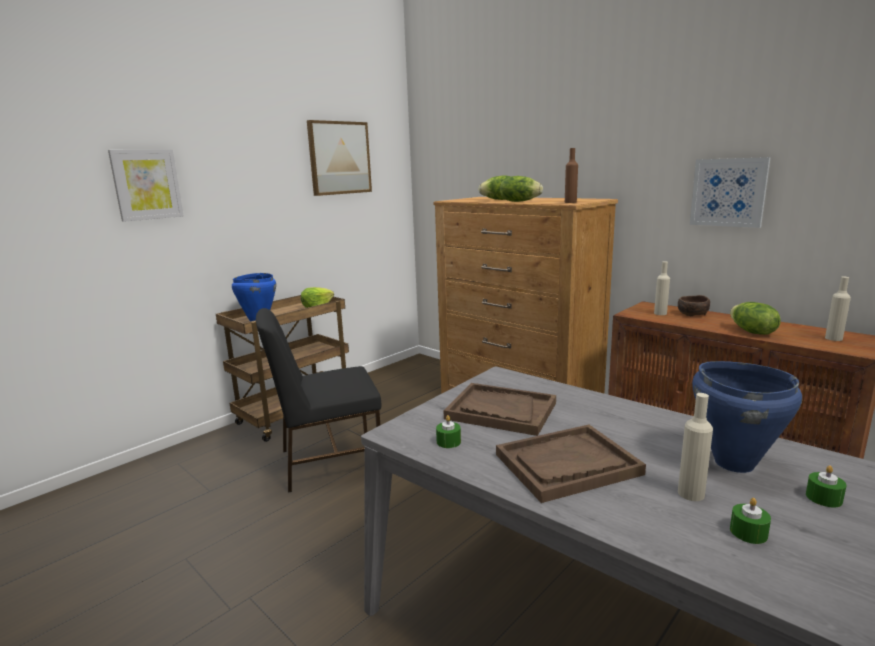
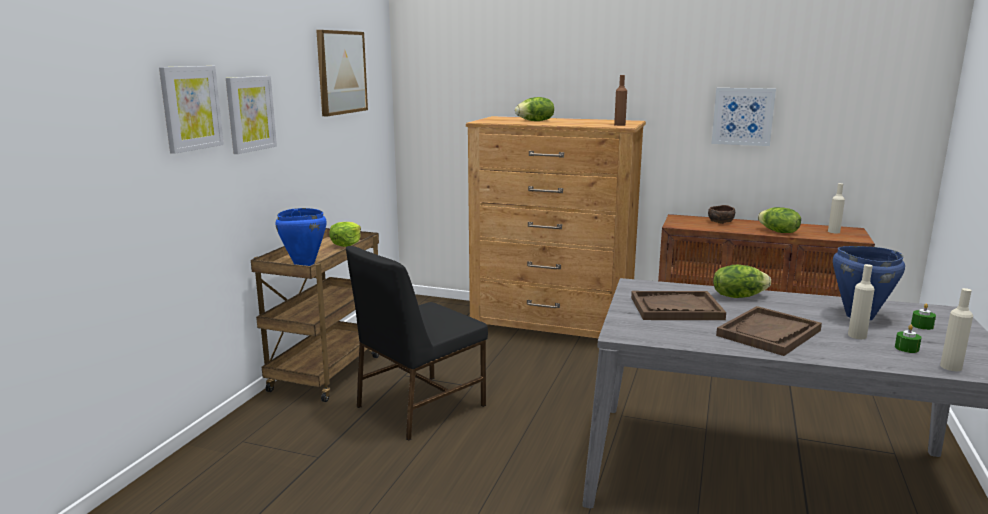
camera: 25 degrees left, 0 degrees up
green candle [436,415,461,448] -> none
lettuce [500,176,543,202] -> lettuce moved to [713,264,771,298]
beige bottle [654,261,670,315] -> beige bottle moved to [940,288,973,371]
none -> picture [226,76,277,154]

